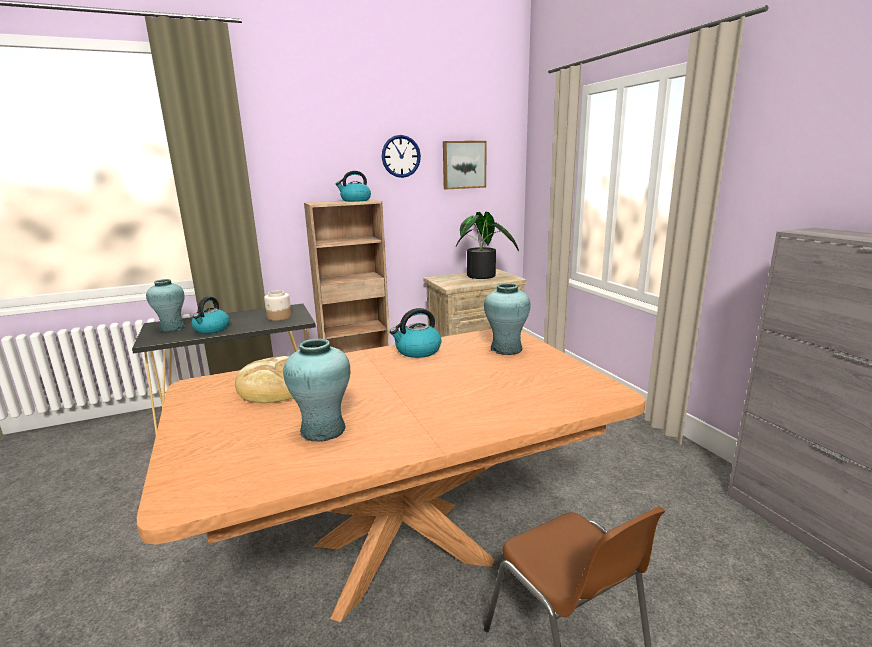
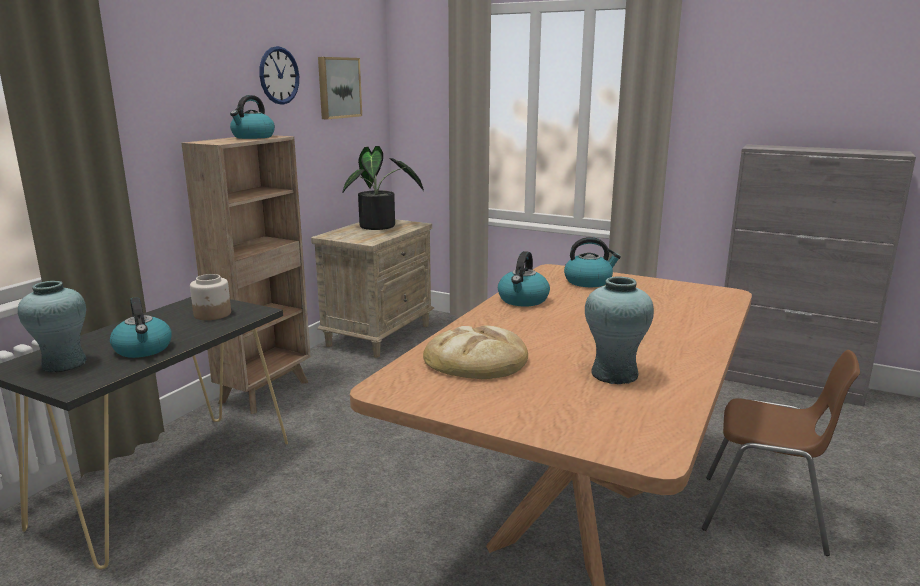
camera: 40 degrees left, 0 degrees up
turquoise vase [484,283,530,355] -> kettle [564,237,621,287]

